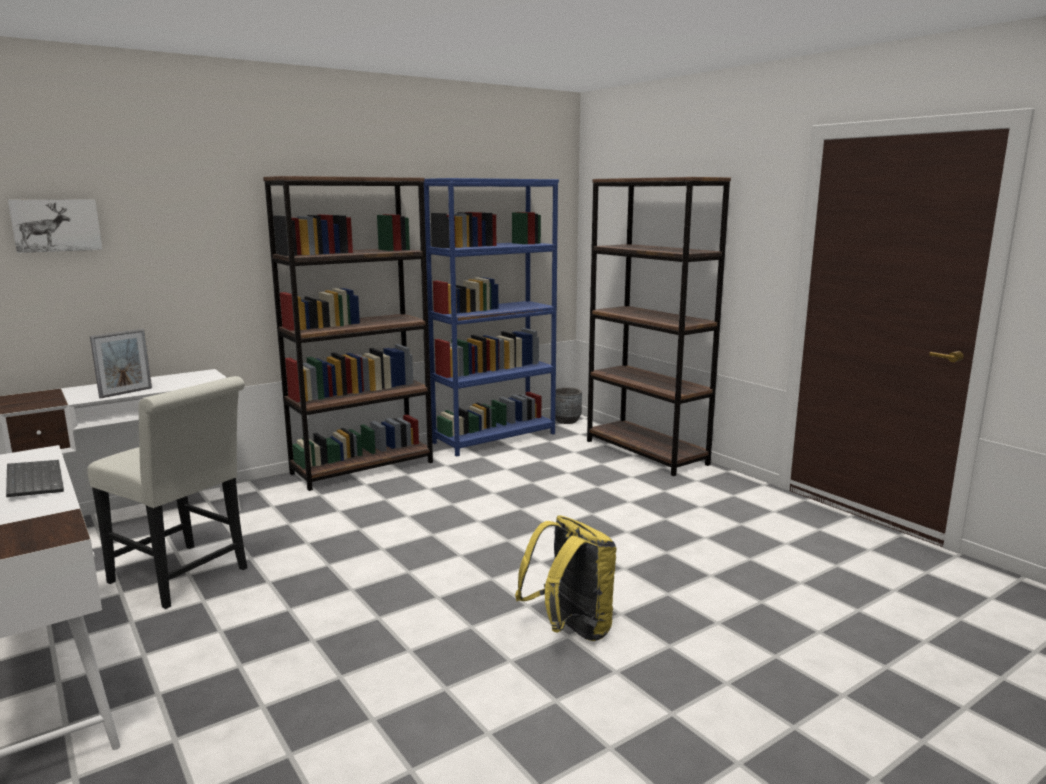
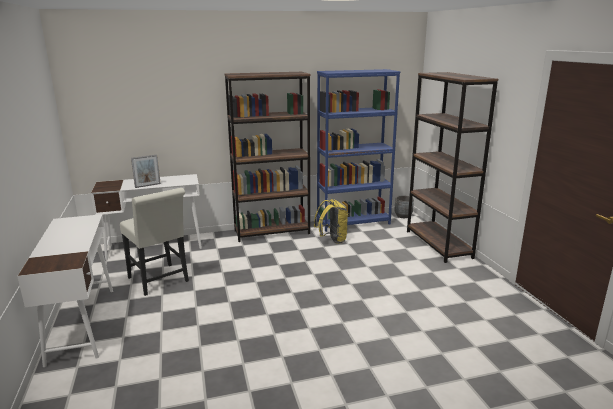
camera: 20 degrees right, 5 degrees up
keyboard [6,460,64,497] -> none
picture [8,199,102,253] -> none
yellow backpack [515,515,617,641] -> yellow backpack moved to [314,199,348,244]

